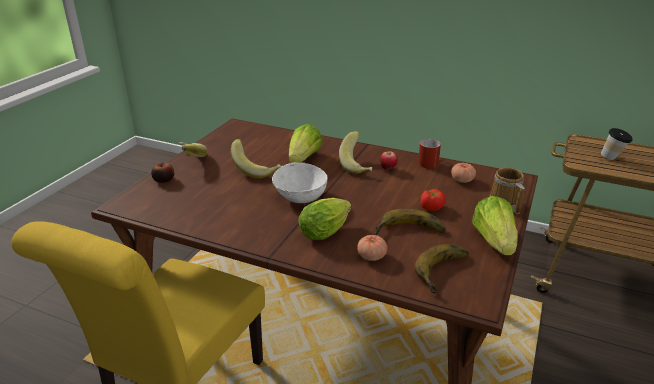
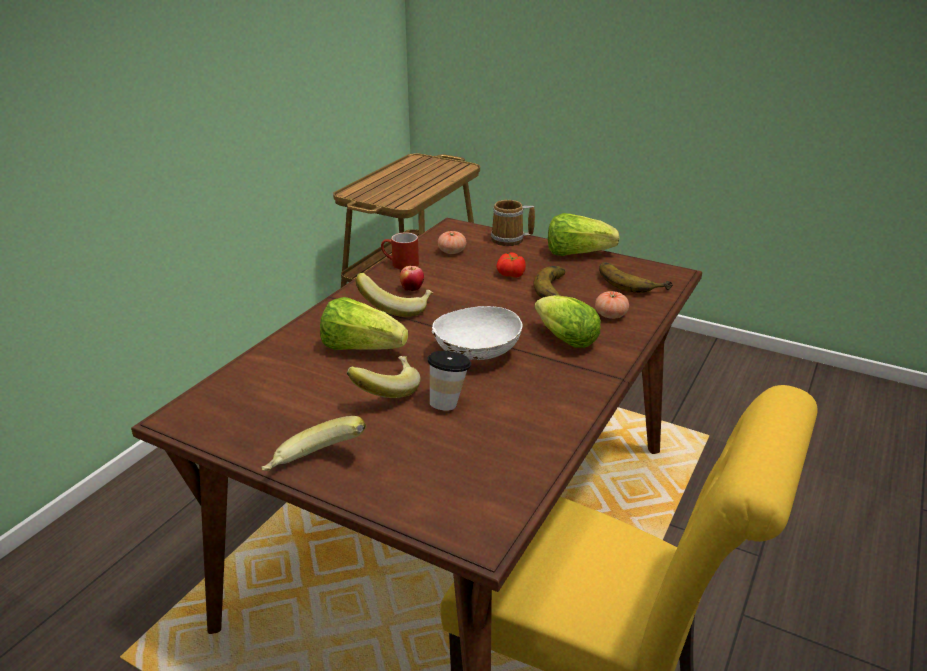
camera: 85 degrees left, 0 degrees up
apple [151,163,174,183] -> none
cup [601,128,633,160] -> cup moved to [428,351,471,411]

